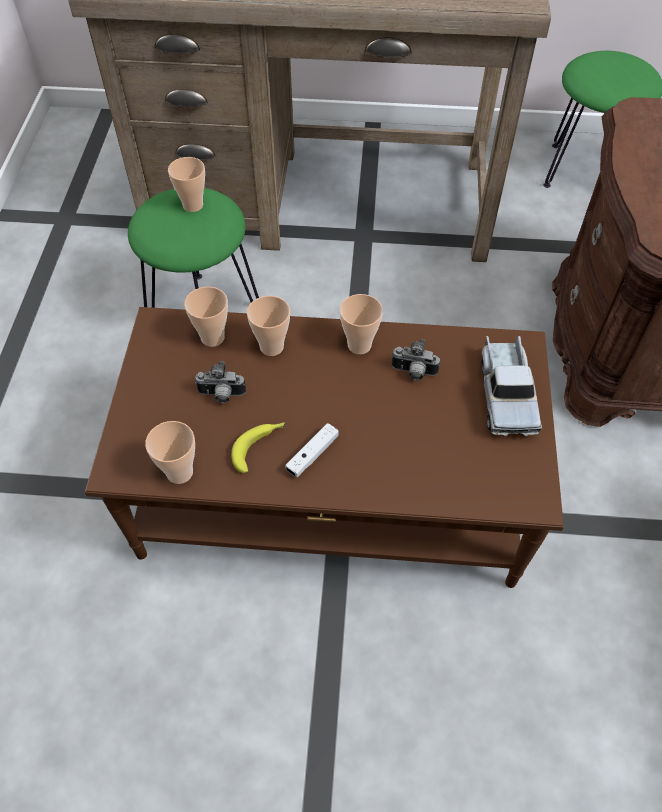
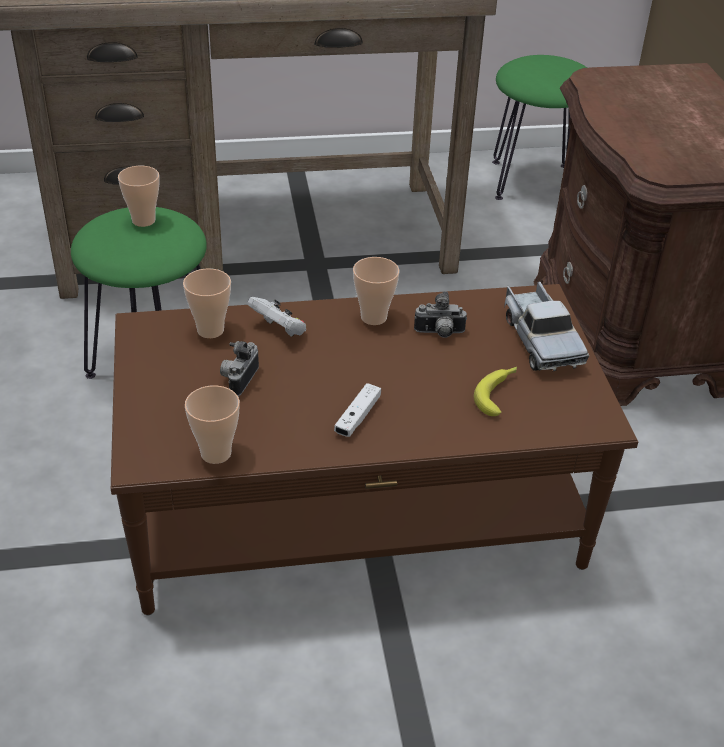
camera: 15 degrees left, 15 degrees down
camera [195,361,246,403] -> camera turned 120 degrees clockwise [220,341,259,396]
banana [231,422,285,473] -> banana moved to [473,367,517,416]
cup [247,296,290,356] -> white game controller [247,297,306,336]

